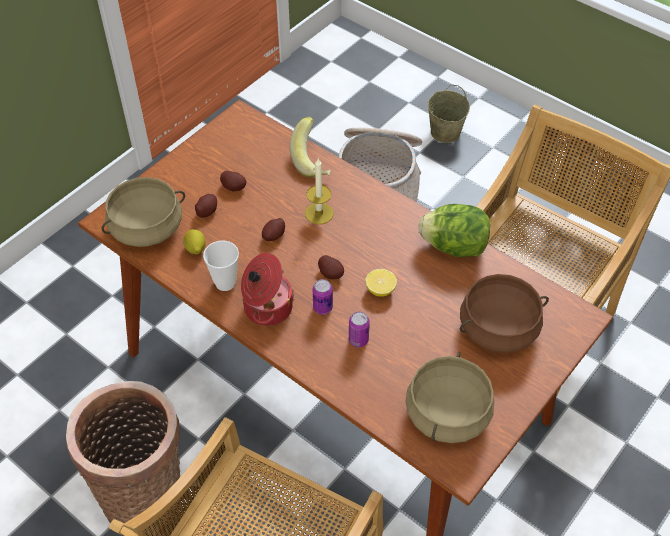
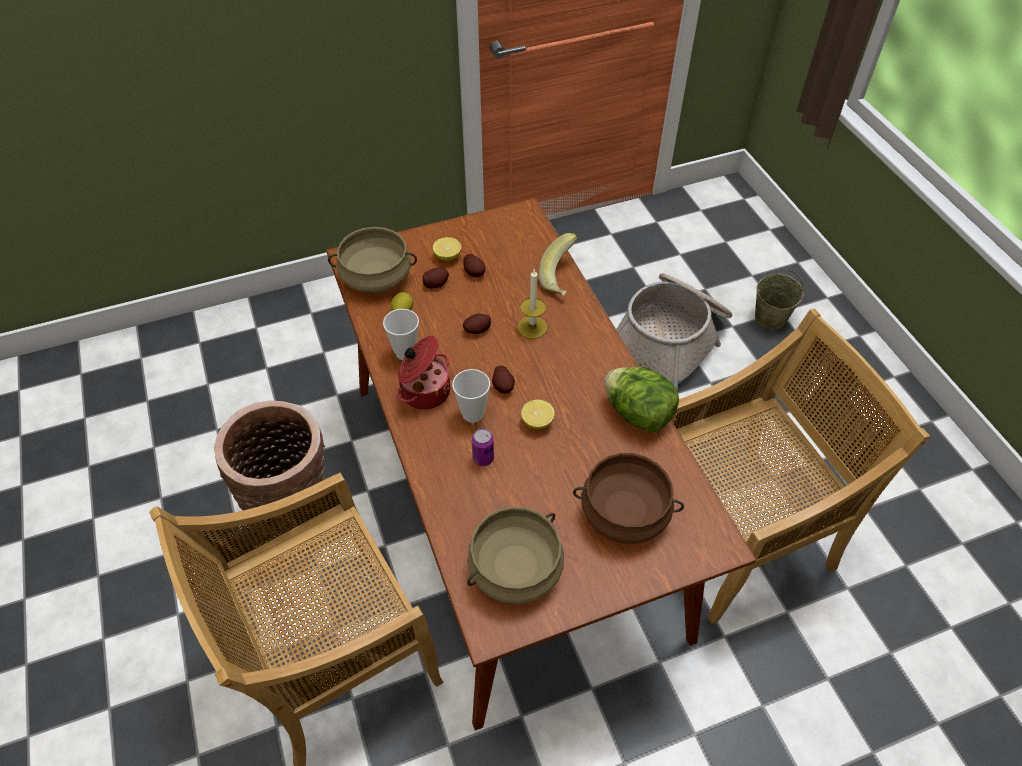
camera: 30 degrees right, 0 degrees up
can [313,279,333,315] -> cup [452,369,490,423]
none -> lemon [433,237,461,261]

